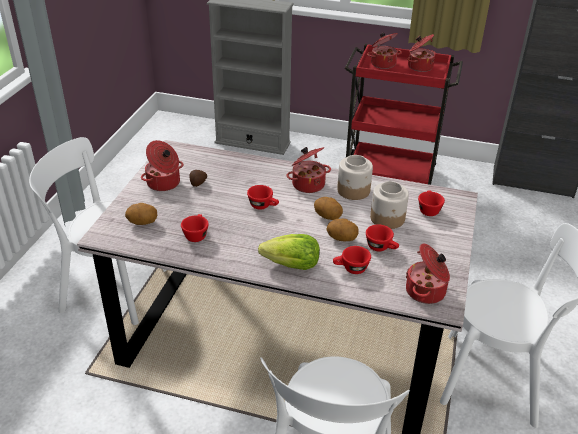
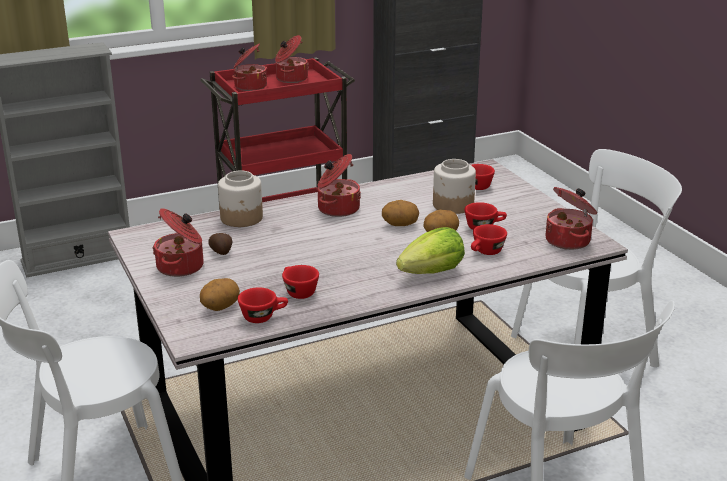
camera: 40 degrees left, 10 degrees down
red cup [247,185,279,210] -> red cup moved to [238,288,288,323]
jar [337,155,373,200] -> jar moved to [218,171,263,227]

